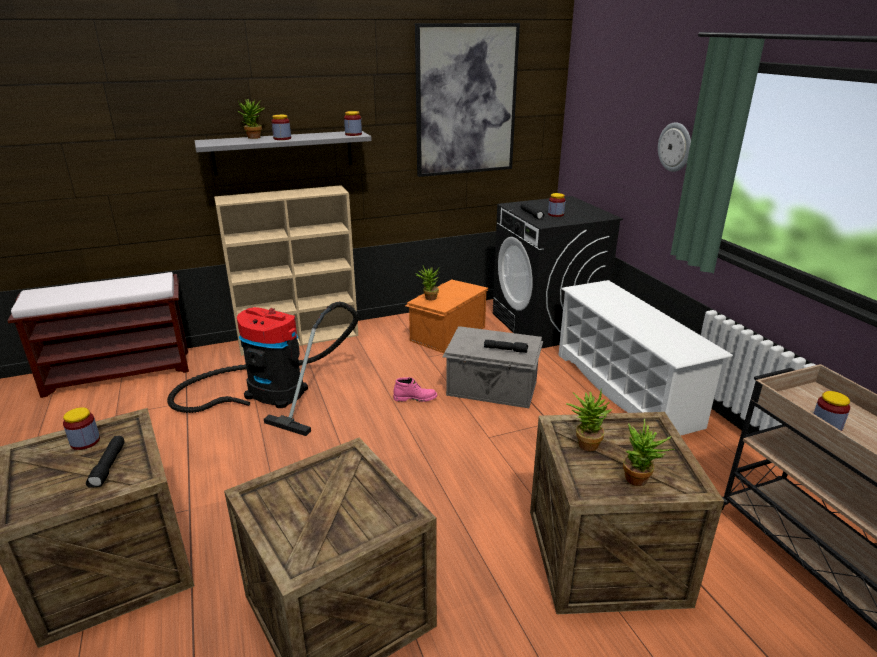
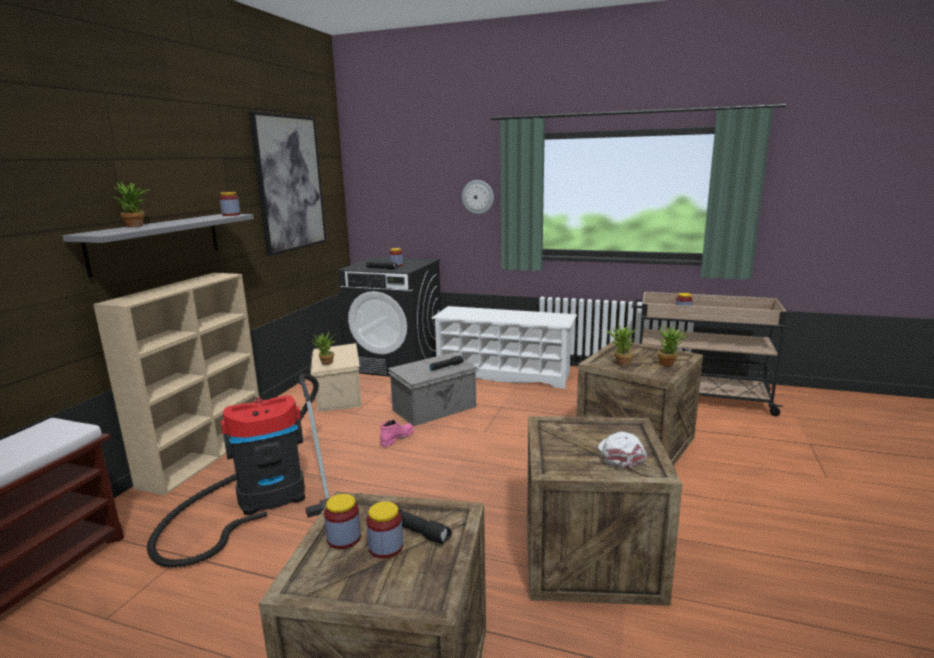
camera: 50 degrees left, 10 degrees down
jar [272,115,291,140] -> jar moved to [366,501,403,558]
orange storage box [405,279,488,353] -> beige storage box [310,343,362,412]
none -> white cap [598,432,647,469]

